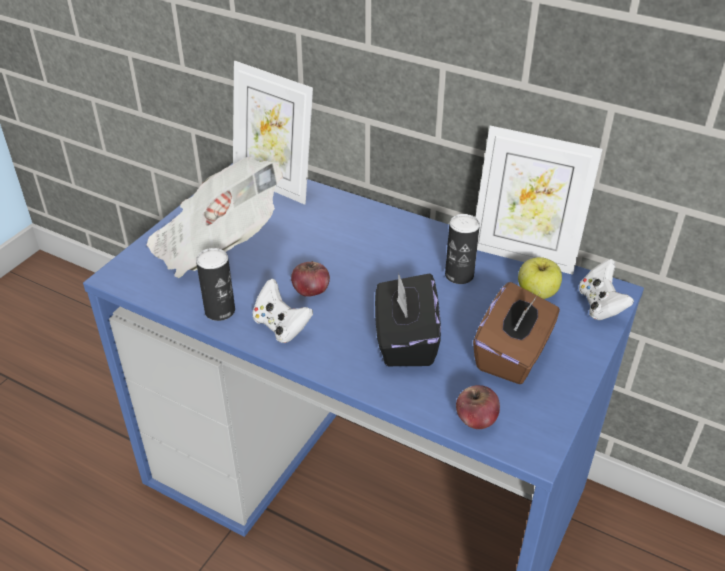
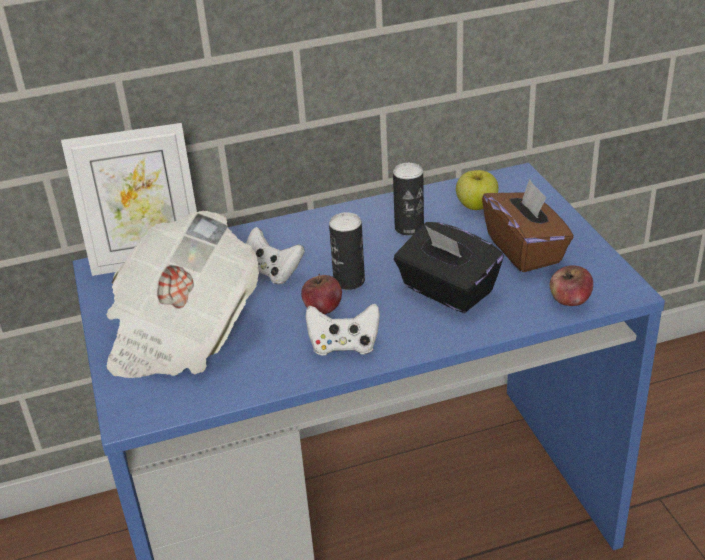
camera: 45 degrees left, 5 degrees down
can [196,248,235,321] -> can moved to [329,212,365,290]
picture frame [476,126,603,275] -> none
white game controller [579,259,634,320] -> white game controller moved to [246,227,305,284]

